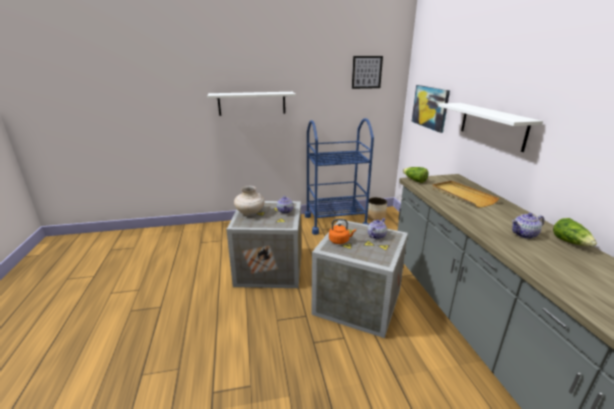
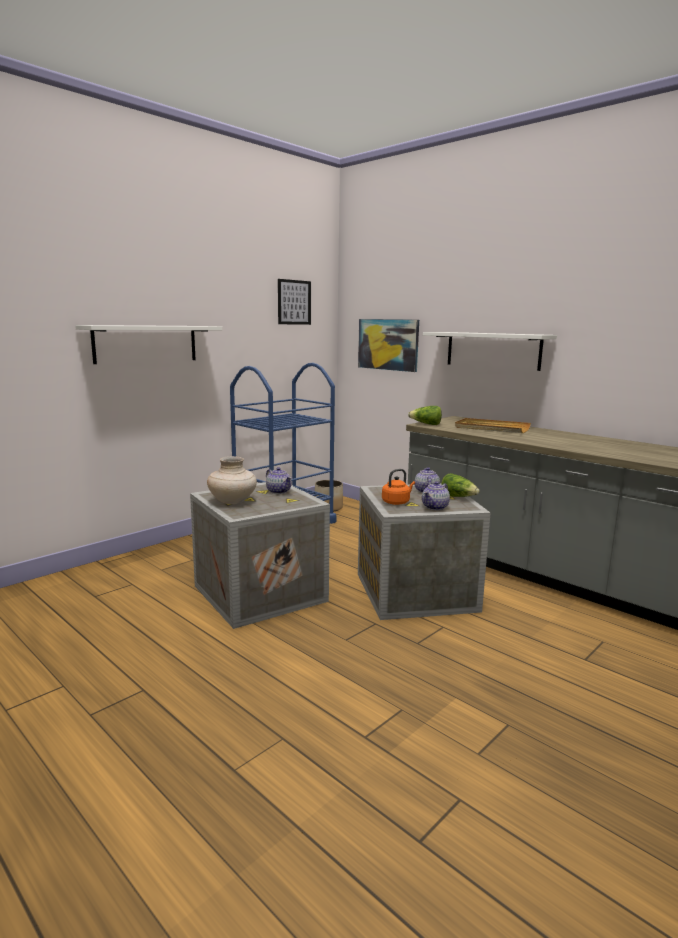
camera: 35 degrees left, 10 degrees down
teapot [512,213,544,239] -> teapot moved to [422,481,450,510]
lettuce [553,218,597,247] -> lettuce moved to [441,473,480,497]

